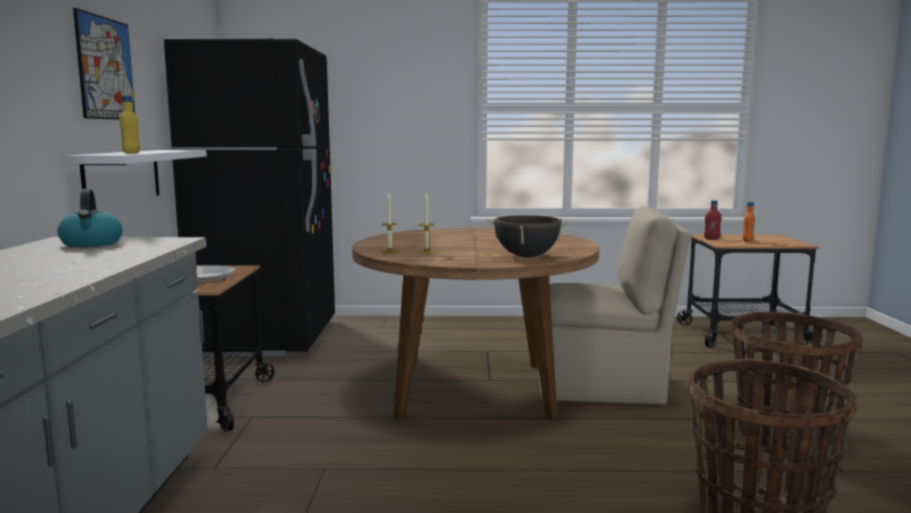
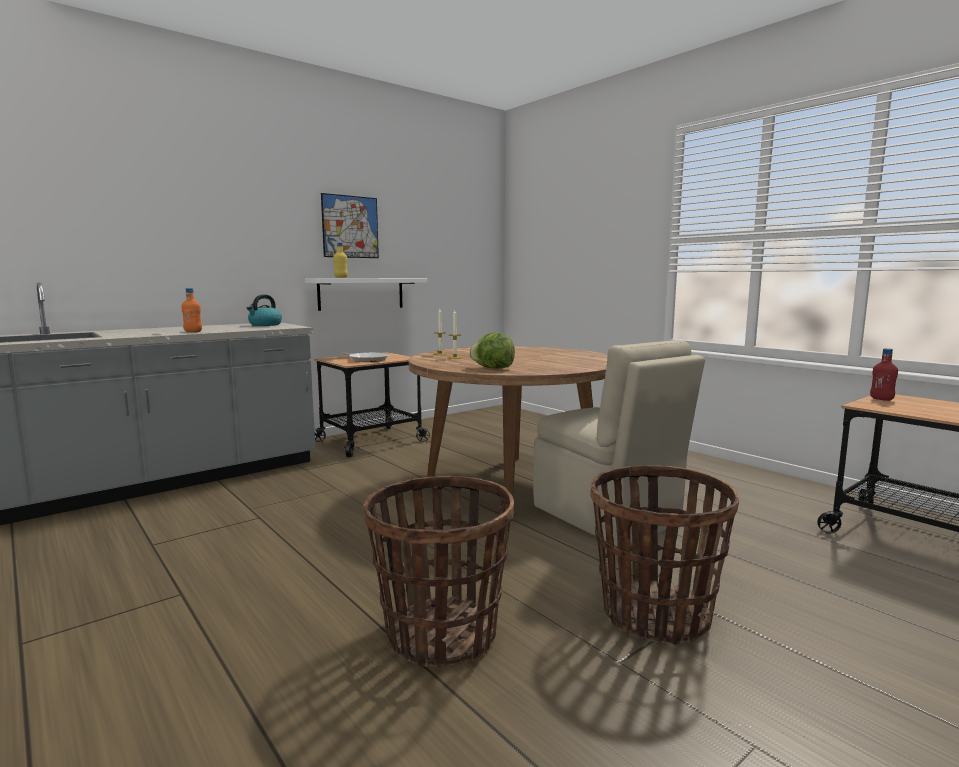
camera: 50 degrees right, 0 degrees up
black fridge [164,38,335,357] -> none
black cooking pot [487,215,570,257] -> lettuce [469,332,515,369]
orange bottle [742,202,755,242] -> orange bottle moved to [181,288,202,332]

